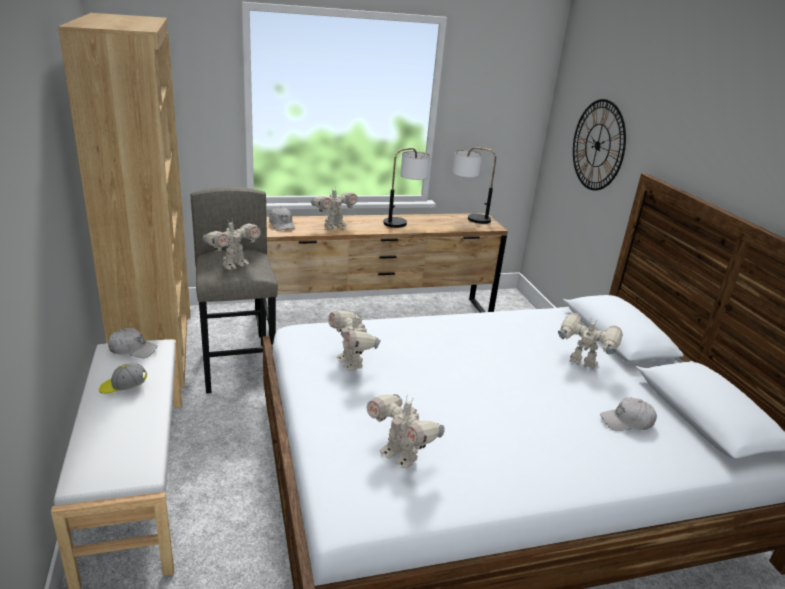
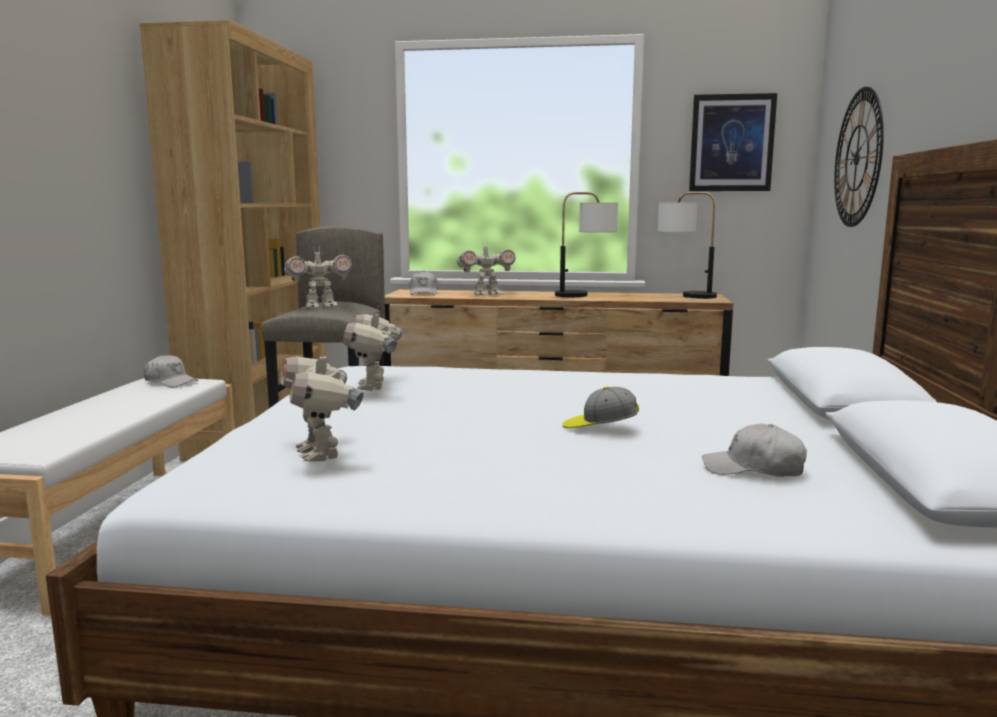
camera: 25 degrees right, 15 degrees down
cap [99,363,147,394] -> cap moved to [562,387,639,428]
toy robot [558,313,623,369] -> none
none -> picture [689,93,777,191]

